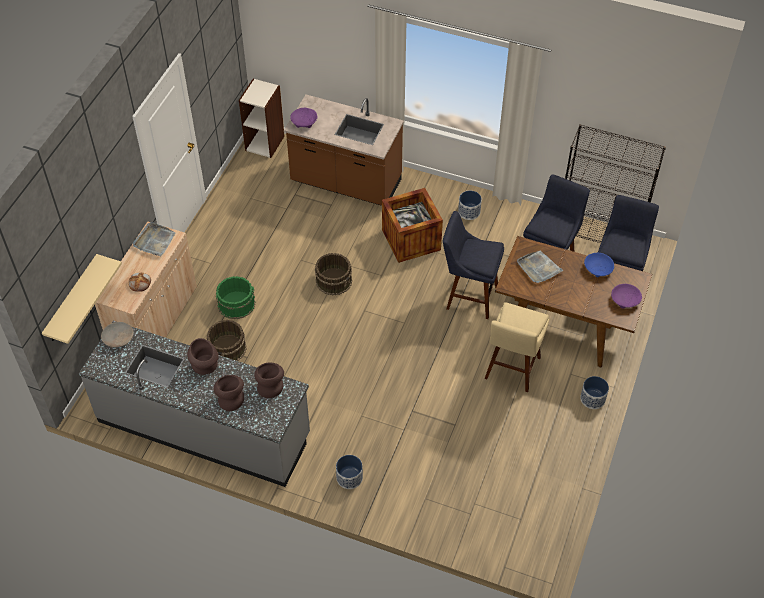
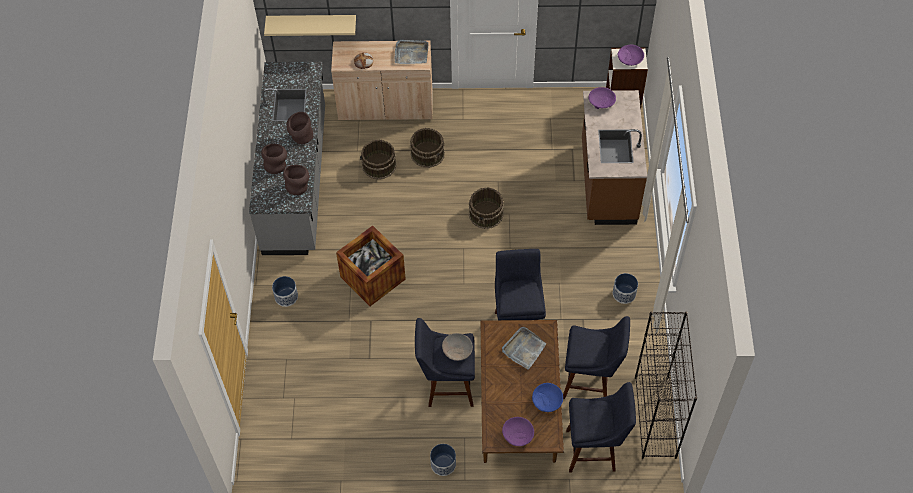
camera: 70 degrees right, 5 degrees up
beige bowl [101,322,134,347] -> beige bowl moved to [442,333,473,361]
green bucket [216,276,255,319] -> brown bucket [410,128,445,168]
crate [382,188,443,263] -> crate moved to [336,226,406,306]
beige stool [485,302,549,392] -> blue stool [415,318,475,407]
none -> purple bowl [618,45,644,66]

